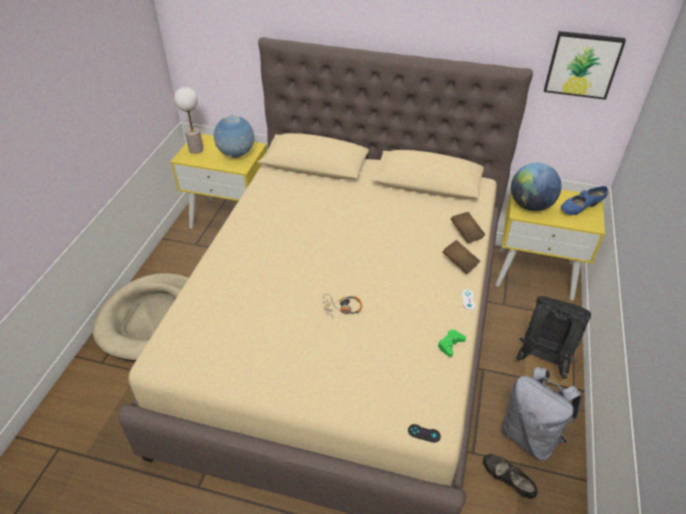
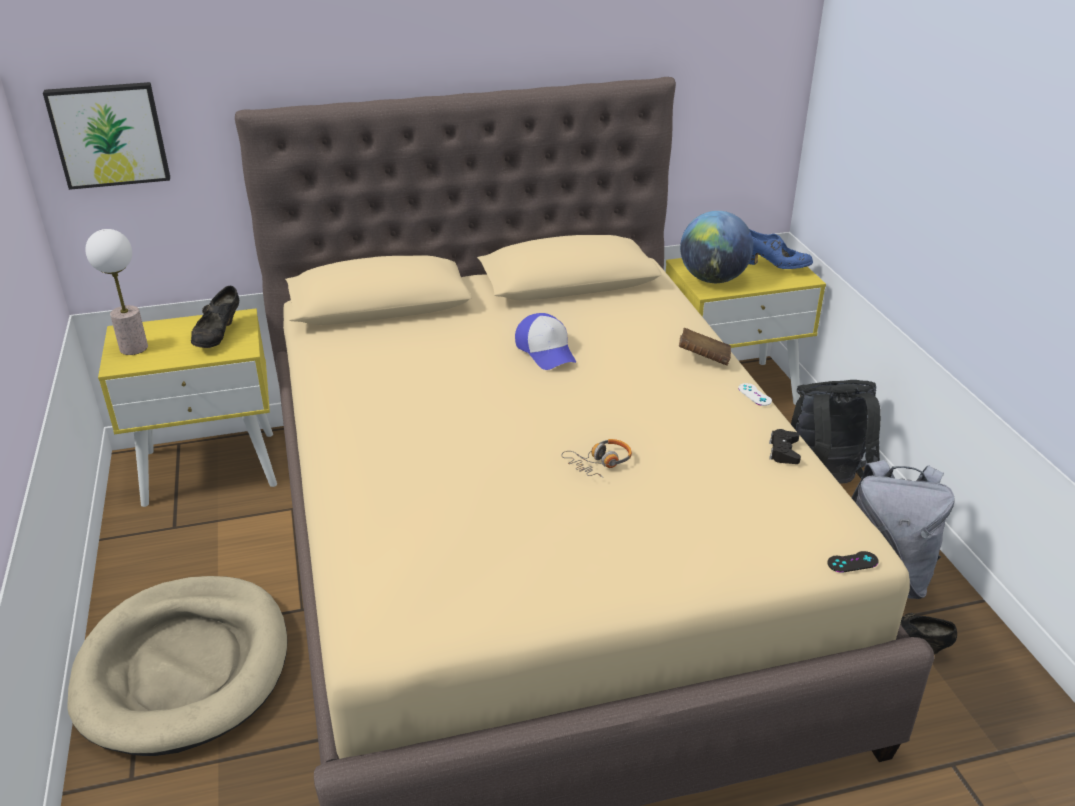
camera: 30 degrees left, 10 degrees down
globe [214,115,254,158] -> black shoe [191,286,239,348]
green game controller [438,330,466,357] -> black game controller [769,429,801,464]
brown book [451,212,485,243] -> none
picture [544,31,626,100] -> picture moved to [43,82,170,190]
blue shoe [561,186,608,215] -> blue shoe turned 105 degrees counterclockwise [749,229,813,269]
none -> cap [515,313,576,370]

